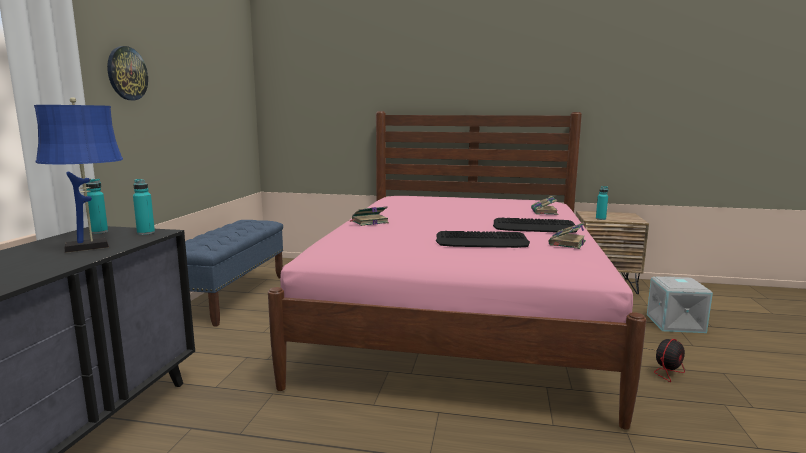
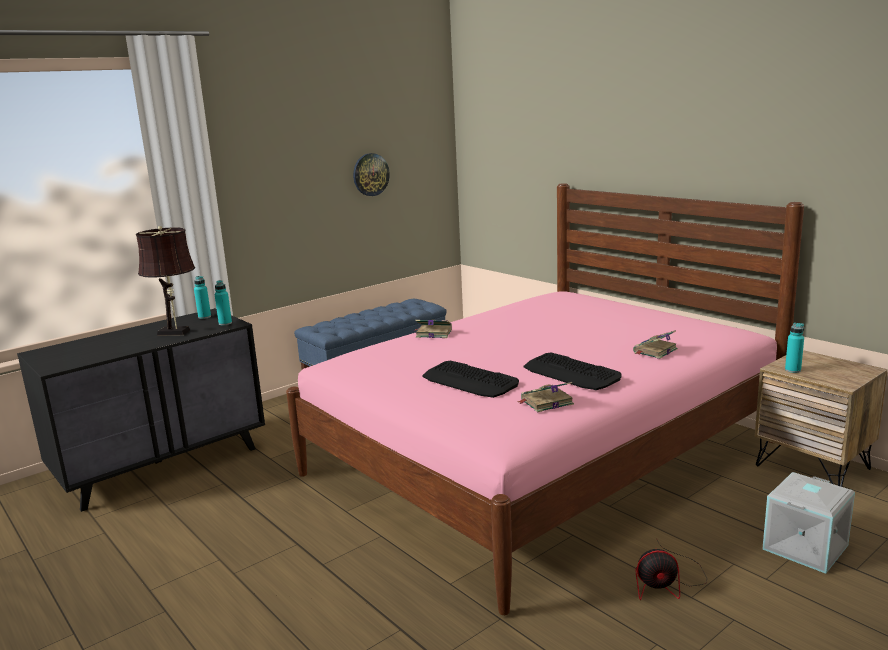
camera: 40 degrees right, 5 degrees up
blue table lamp [34,97,123,253] -> brown table lamp [136,226,195,336]
wall clock [107,46,148,100] -> wall clock moved to [353,153,390,196]

